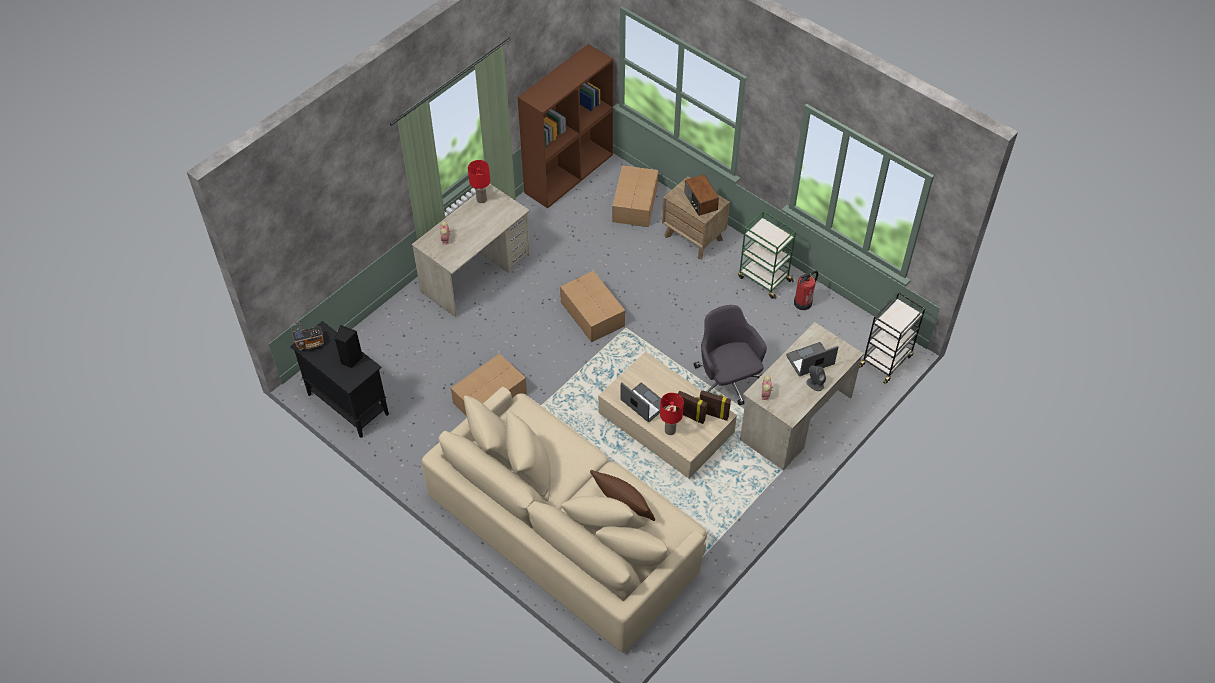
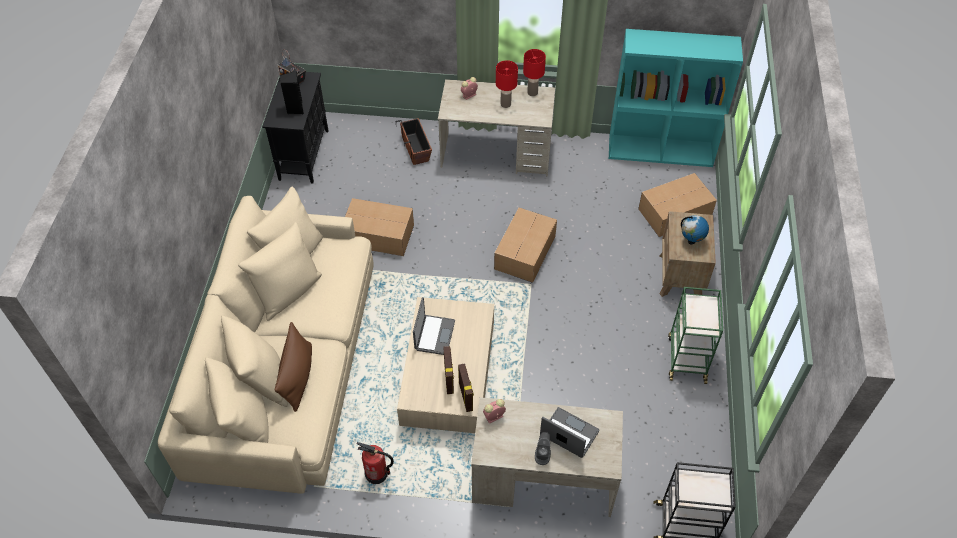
camera: 55 degrees right, 0 degrees up
brown bookcase [518,44,613,208] -> turquoise bookcase [609,29,743,167]
red table lamp [660,393,684,435] -> red table lamp moved to [496,60,518,108]
radio [684,174,719,216] -> globe [681,215,709,244]
grey office chair [694,305,767,406] -> none
fire extinguisher [794,271,818,310] -> fire extinguisher moved to [357,442,394,484]
none -> planter [396,118,432,165]

